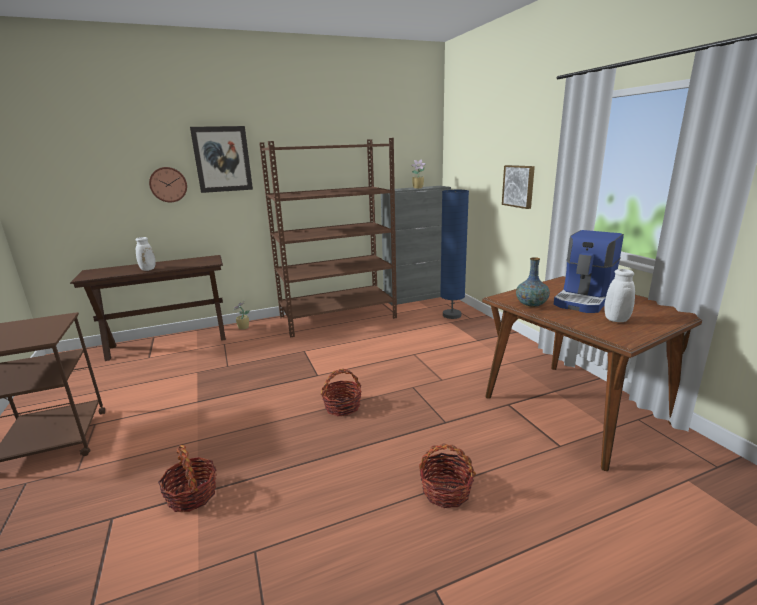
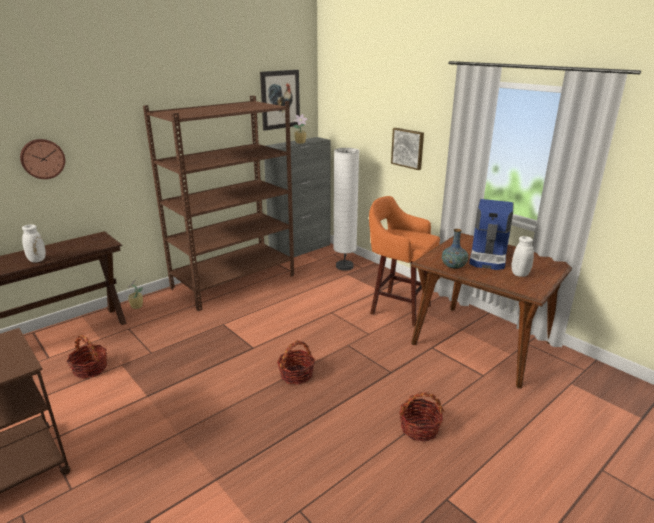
camera: 20 degrees left, 5 degrees up
basket [158,445,217,512] -> basket moved to [67,335,107,379]
picture [190,126,253,193] -> picture moved to [260,70,300,131]
blue floor lamp [440,190,469,319] -> white floor lamp [333,148,359,271]
none -> orange stool [369,196,440,327]

